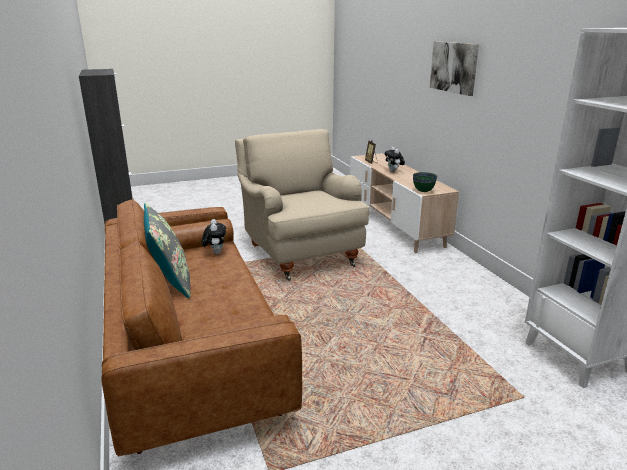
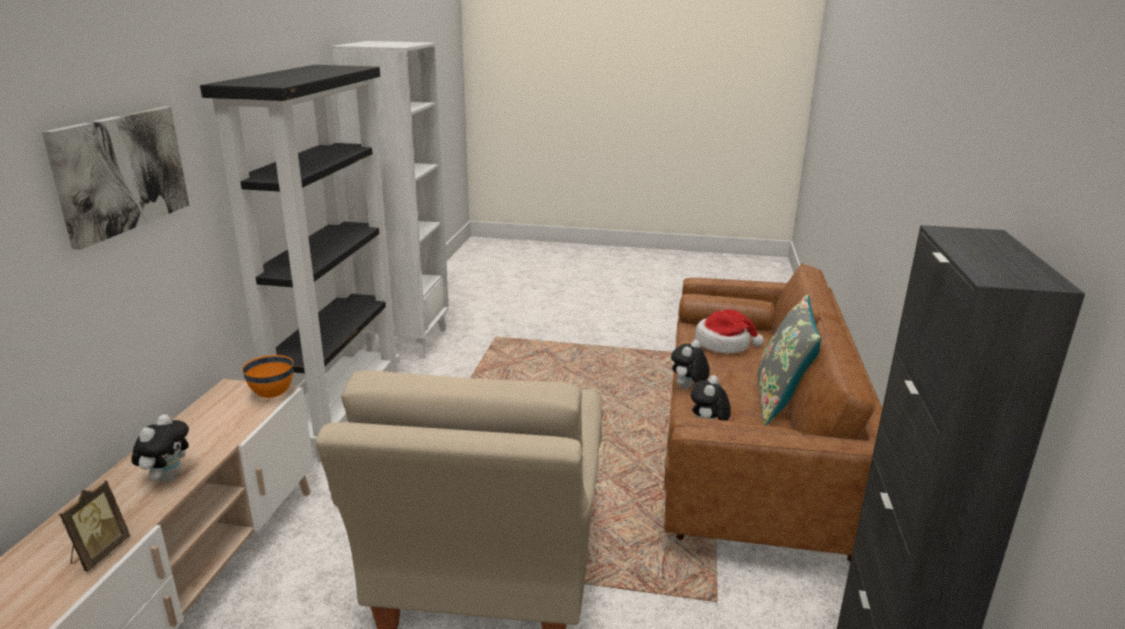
camera: 150 degrees left, 0 degrees up
green bowl [413,172,437,192] -> orange bowl [242,355,293,398]
none -> black bookcase [200,65,400,463]
none -> plush toy [671,340,710,389]
none -> hat [695,309,764,354]

